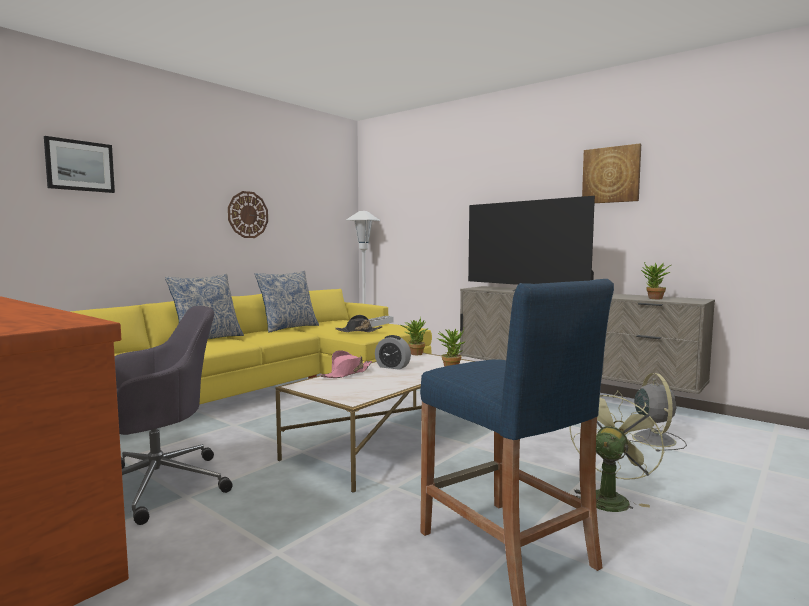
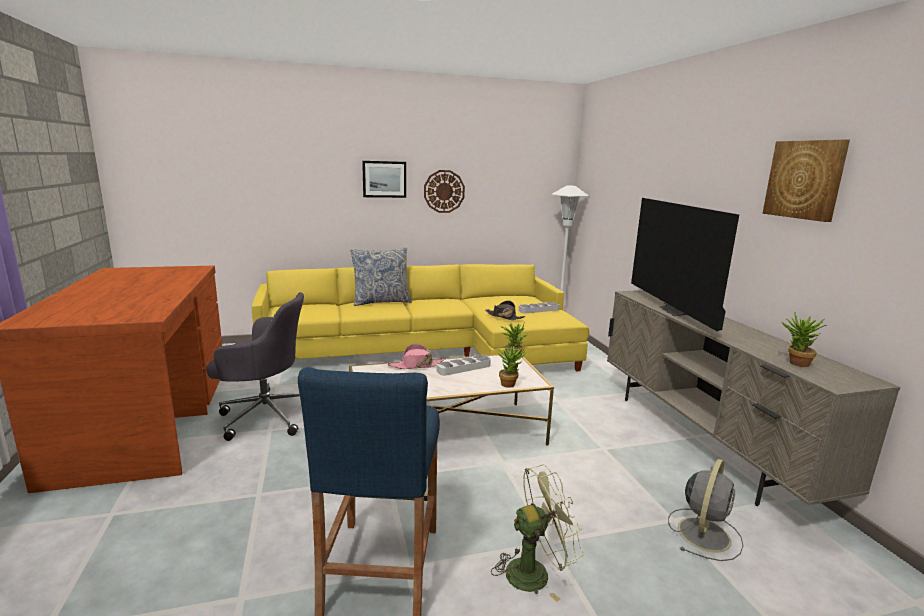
camera: 35 degrees right, 10 degrees up
picture [44,136,115,193] -> picture moved to [362,161,406,198]
pillow [255,270,319,333] -> none
alarm clock [375,335,411,370] -> grey tray [436,355,491,376]

